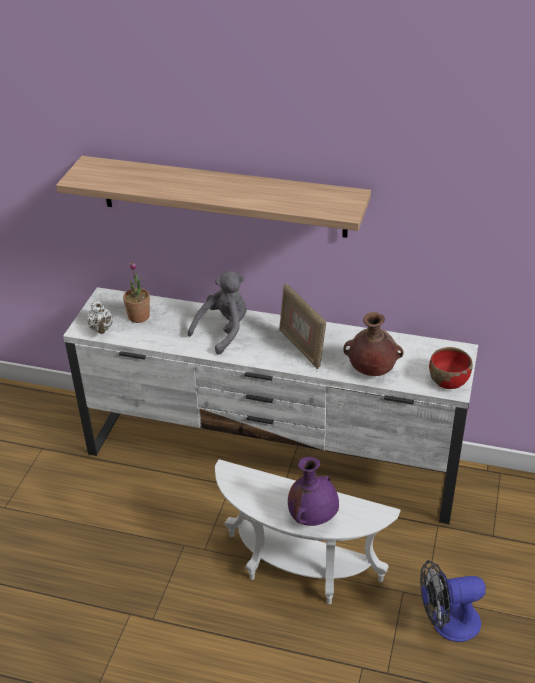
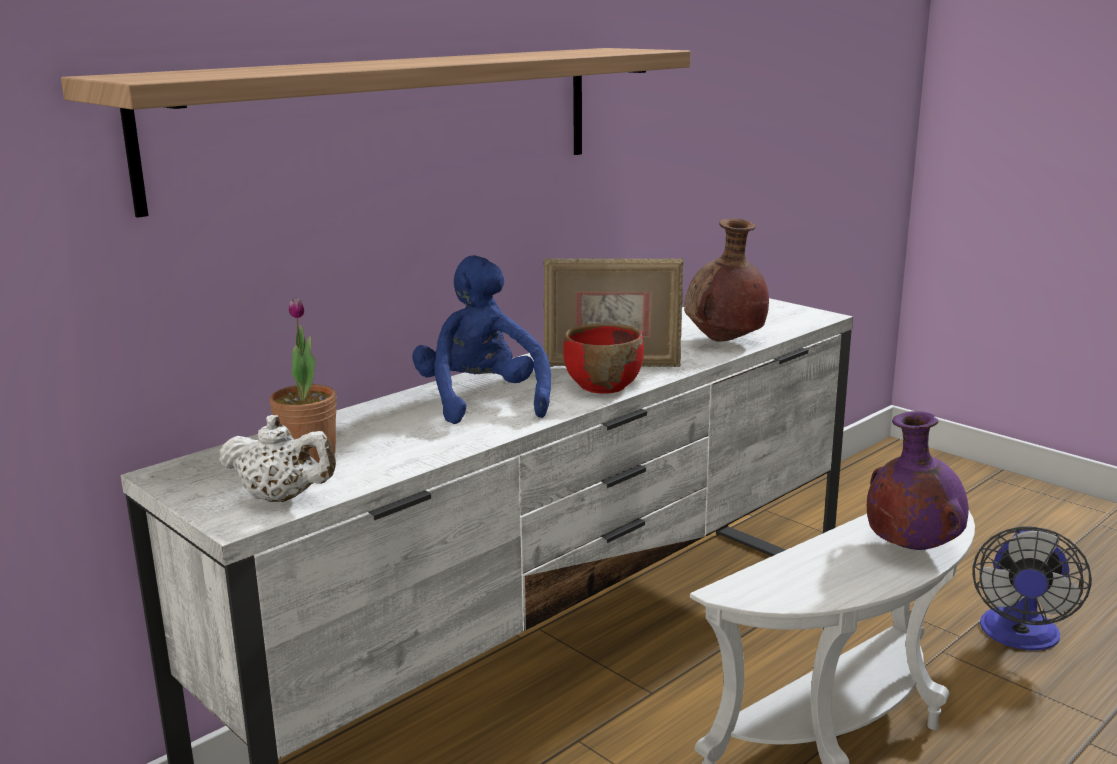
camera: 60 degrees left, 20 degrees down
grey plush toy [188,270,247,355] -> blue plush toy [412,255,551,424]
red bowl [429,347,473,389] -> red bowl moved to [563,324,644,393]

